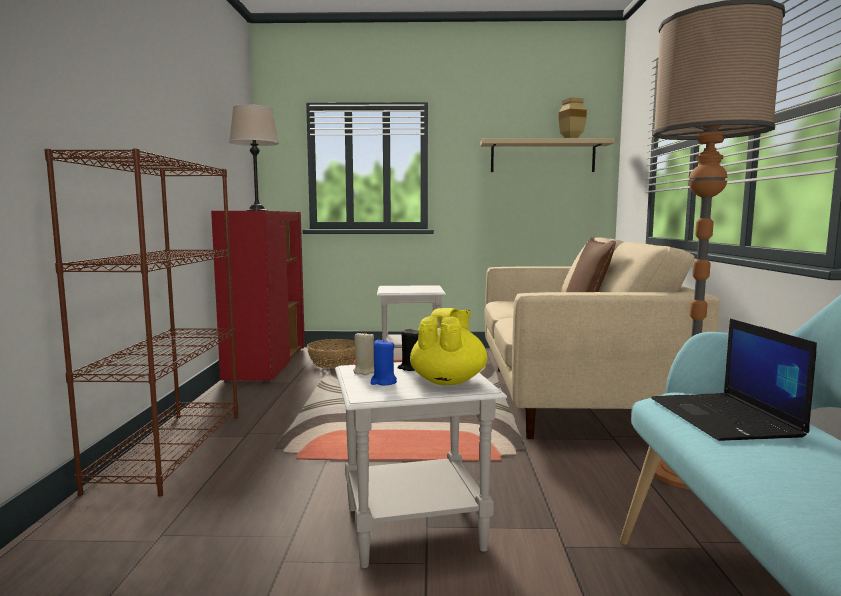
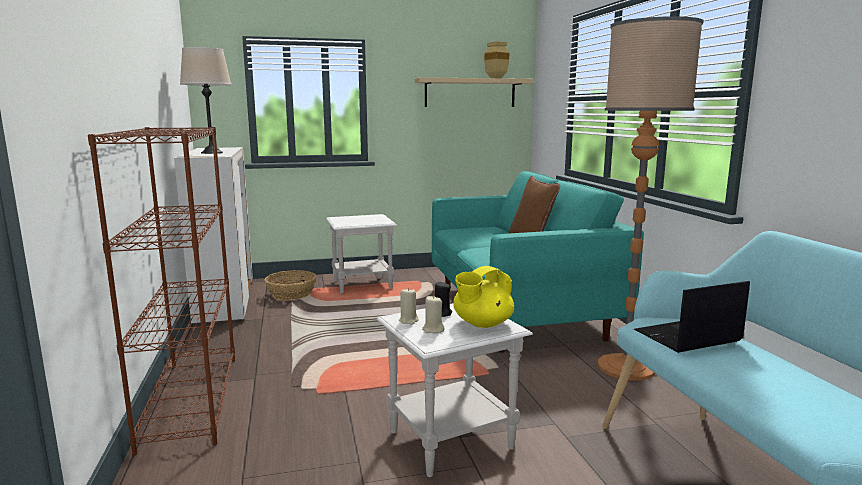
camera: 15 degrees left, 5 degrees up
red cabinet [211,211,305,383] -> white cabinet [174,147,253,325]
blue candle [370,338,397,385] -> beige candle [422,296,445,333]
yellow teapot [410,308,488,385] -> yellow teapot turned 135 degrees counterclockwise [453,266,514,328]
beige sofa [484,237,720,439] -> turquoise sofa [432,171,644,353]
laptop [651,319,817,441] -> laptop turned 90 degrees clockwise [634,281,750,353]

